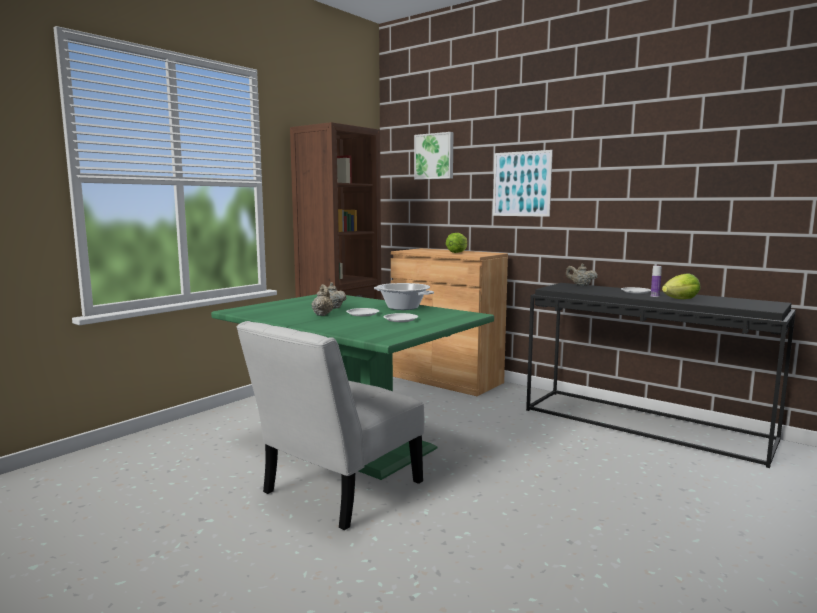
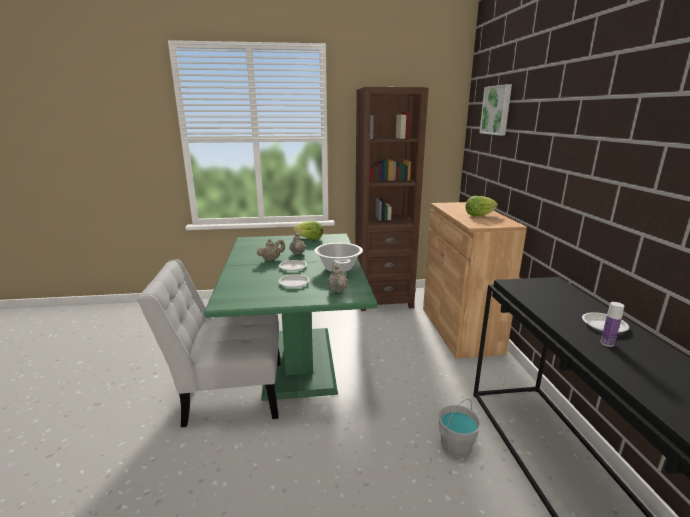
camera: 45 degrees right, 10 degrees up
picture [493,150,553,217] -> none
beige teapot [566,264,598,286] -> beige teapot moved to [327,264,348,293]
lettuce [662,273,701,299] -> lettuce moved to [293,221,323,240]
none -> grey bucket [438,399,482,458]

